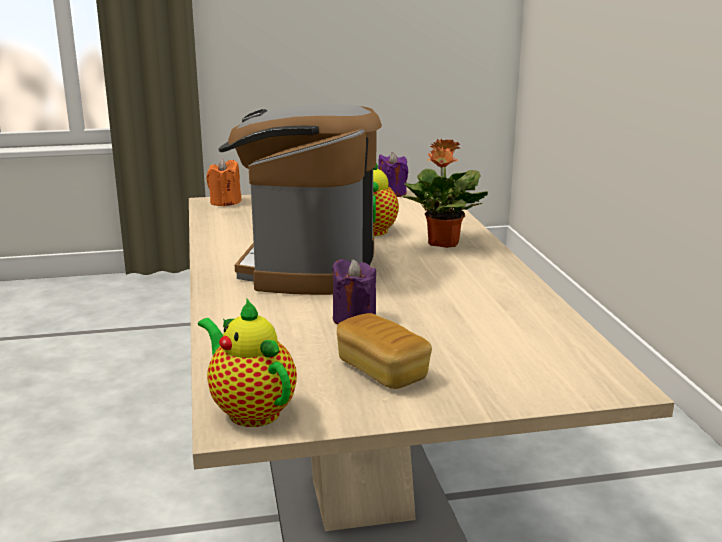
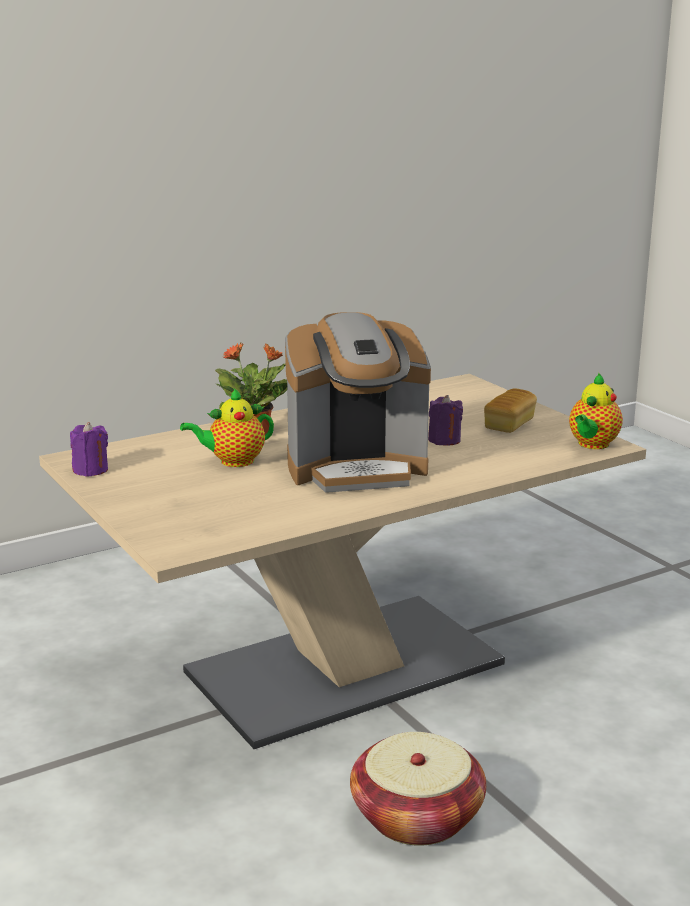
camera: 110 degrees left, 0 degrees up
orange candle [206,159,242,206] -> none
none -> basket [350,732,486,846]

